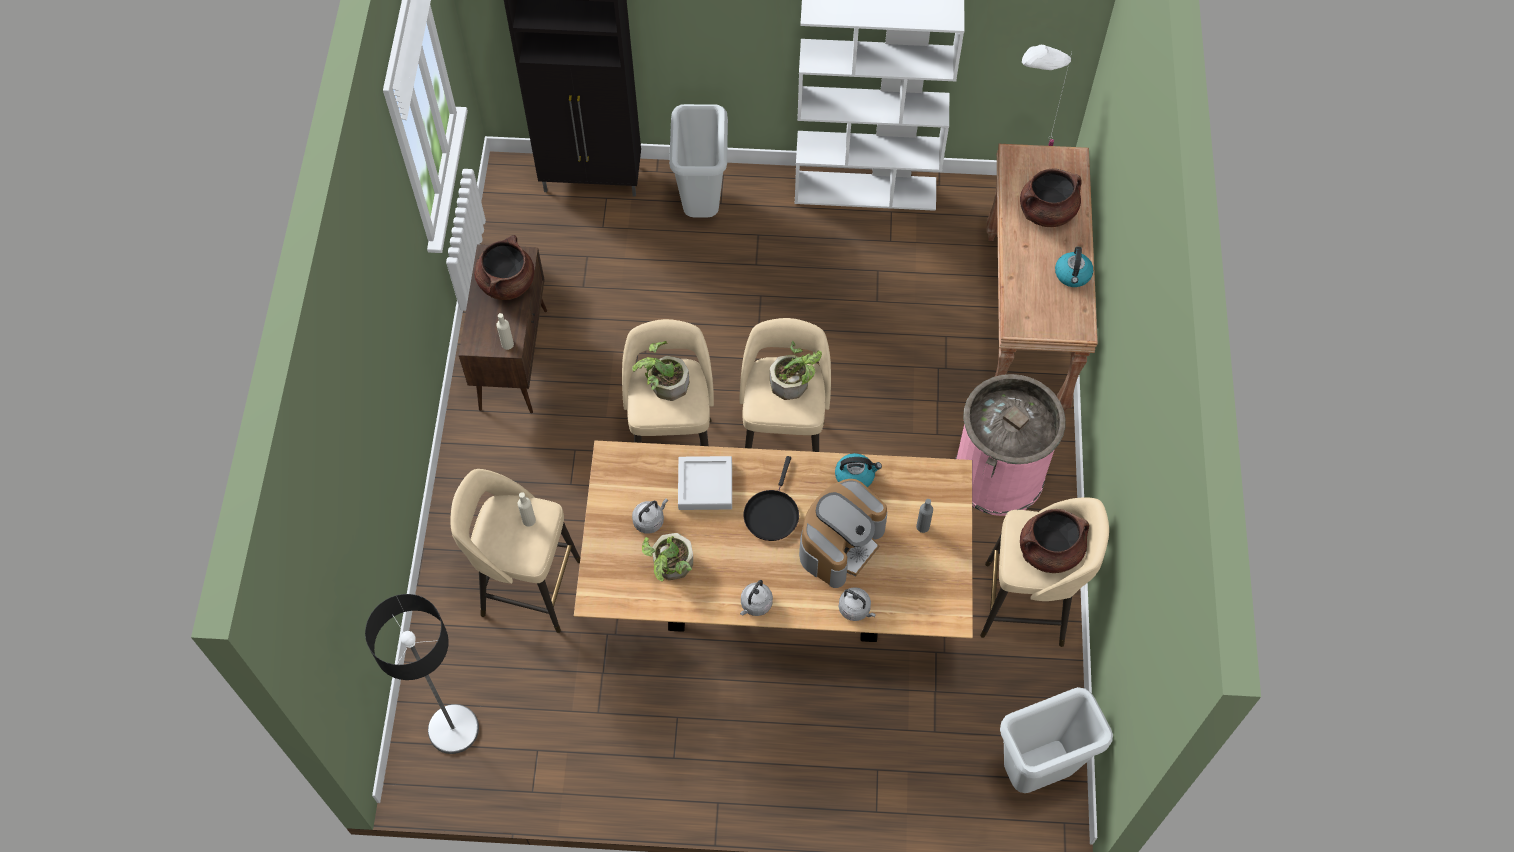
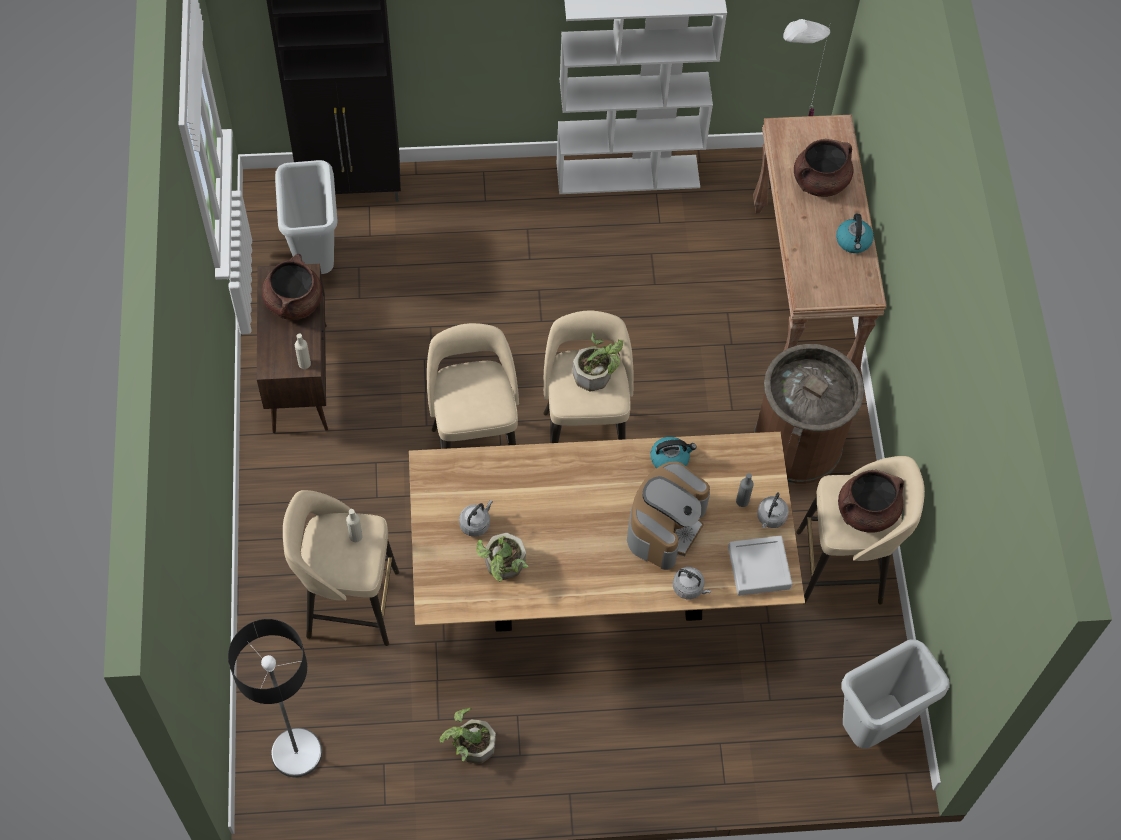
camera: 10 degrees left, 0 degrees up
potted plant [632,341,689,401] -> potted plant moved to [440,708,496,764]
grey trash can [669,104,728,217] -> grey trash can moved to [275,160,338,274]
grey tray [678,456,732,510] -> grey tray moved to [728,536,792,596]
grey kettle [740,580,773,616] -> grey kettle moved to [757,492,789,528]
black frying pan [744,456,799,541] -> none
pink trash can [955,374,1066,516] -> brown trash can [753,344,864,484]

